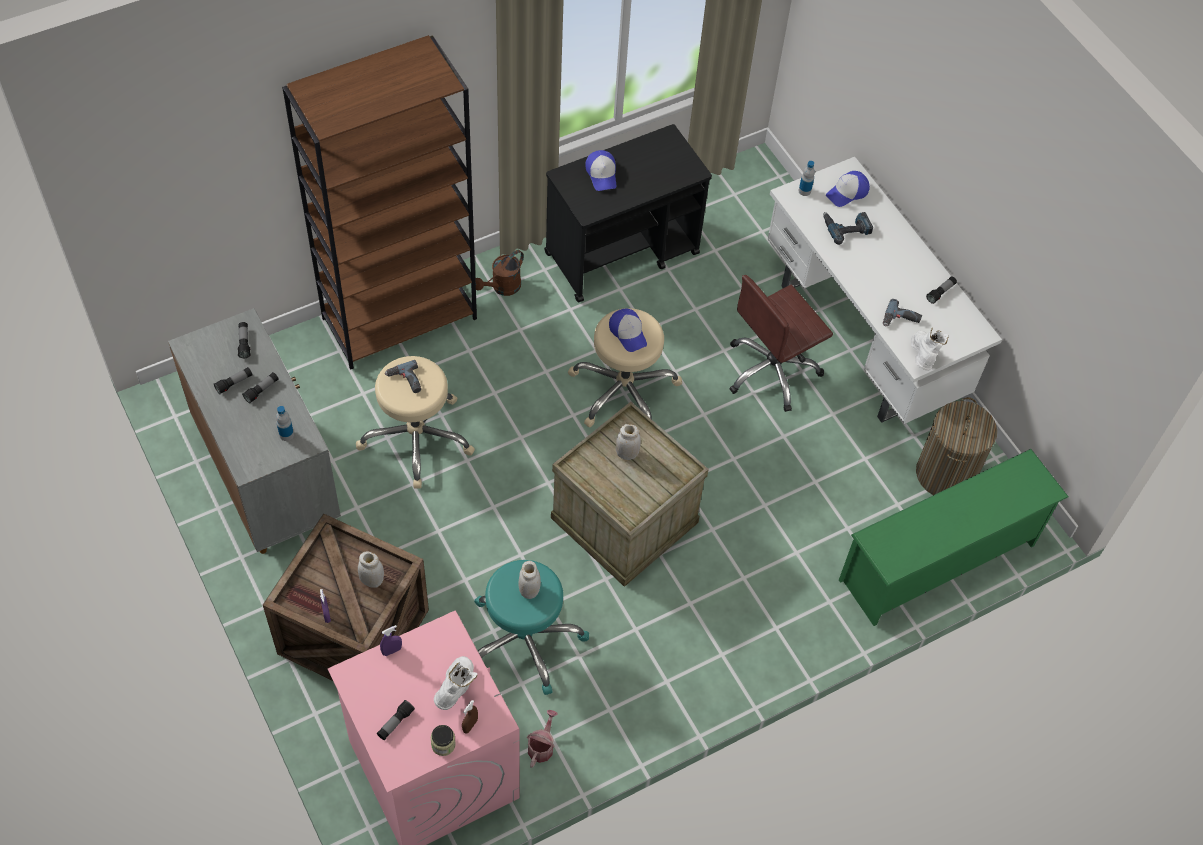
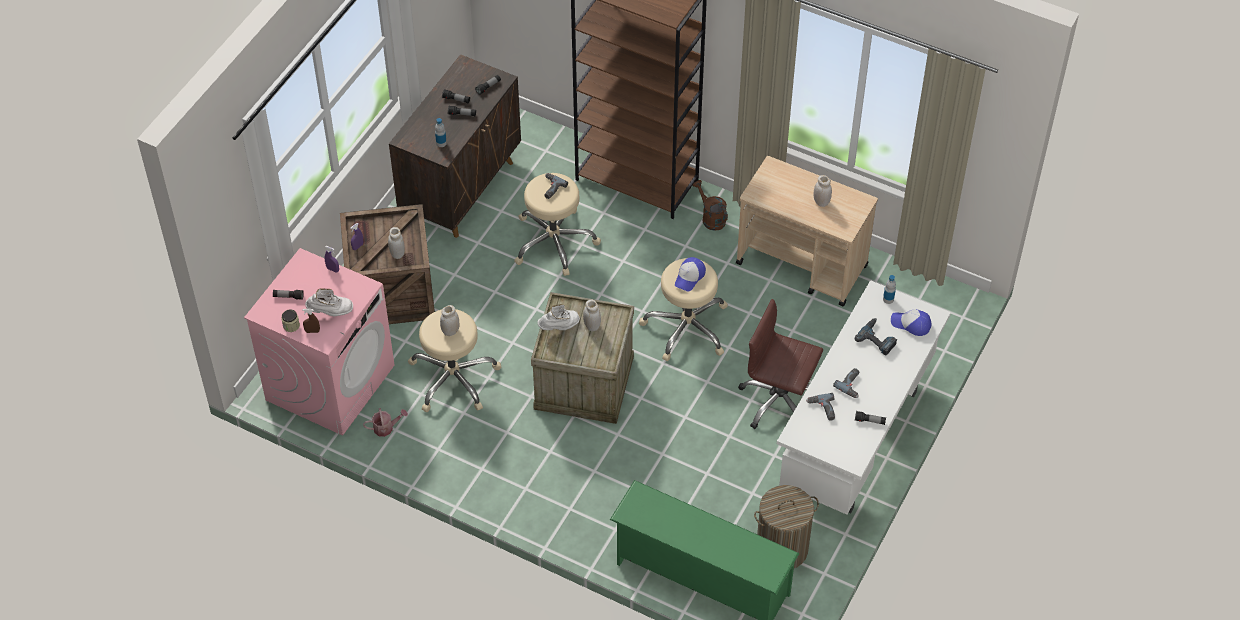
camera: 60 degrees right, 5 degrees down
grey cabinet [168,308,341,554] -> brown cabinet [389,54,521,238]
turquoise stool [474,560,589,695] -> beige stool [408,309,502,412]
brown watering can [475,250,524,296] -> brown watering can turned 45 degrees clockwise [693,180,728,231]
black cart [544,124,712,302] -> beige cart [736,156,878,307]
cap [585,150,616,191] -> none
white boot [911,327,948,371] -> white boot moved to [537,304,580,330]
none -> white jar [813,175,832,207]
none -> power drill [833,368,859,398]

